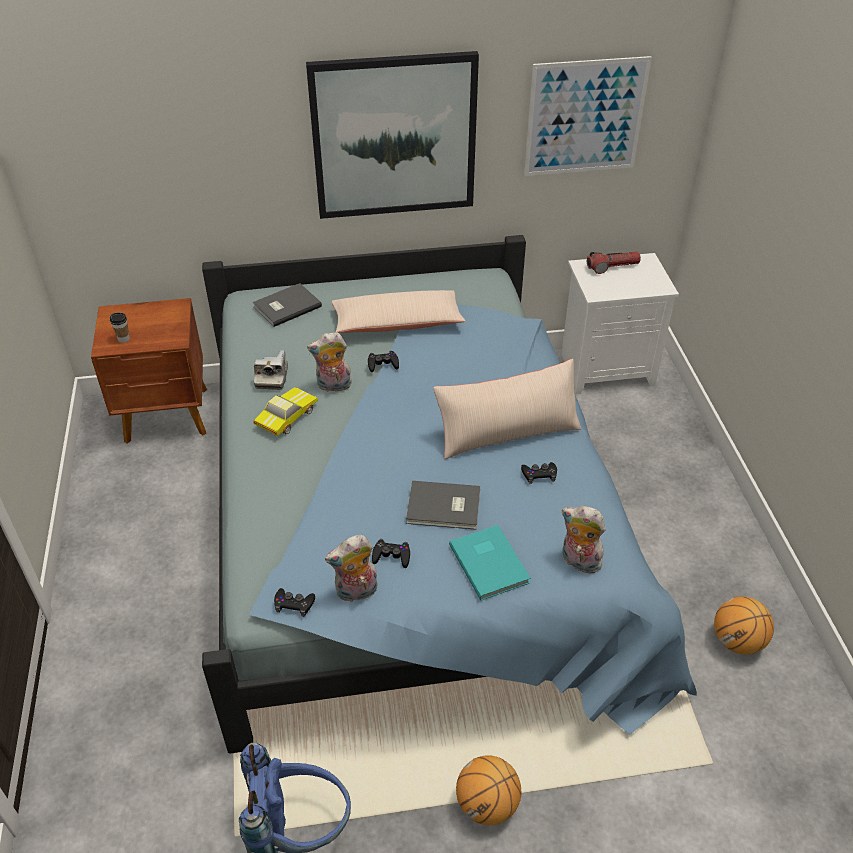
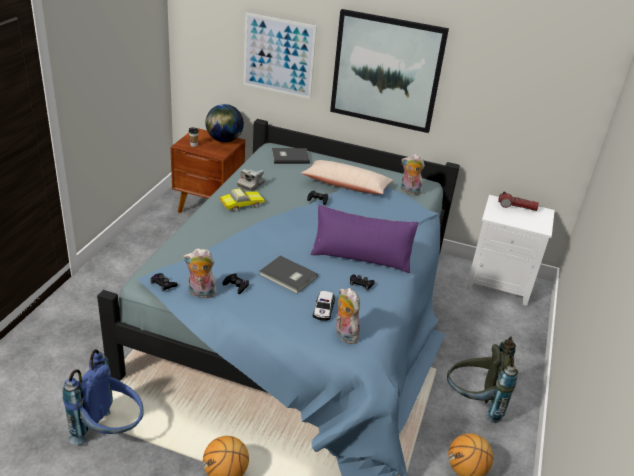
camera: 25 degrees right, 10 degrees down
plush toy [307,332,352,392] -> plush toy moved to [401,154,425,195]
beige pillow [433,359,581,459] -> purple pillow [310,205,418,273]
turquoise book [449,525,531,601] -> none
picture [524,56,652,176] -> picture moved to [244,13,317,99]
none -> globe [206,104,244,142]
none -> toy car [313,291,335,321]
none -> grey backpack [447,337,518,423]

